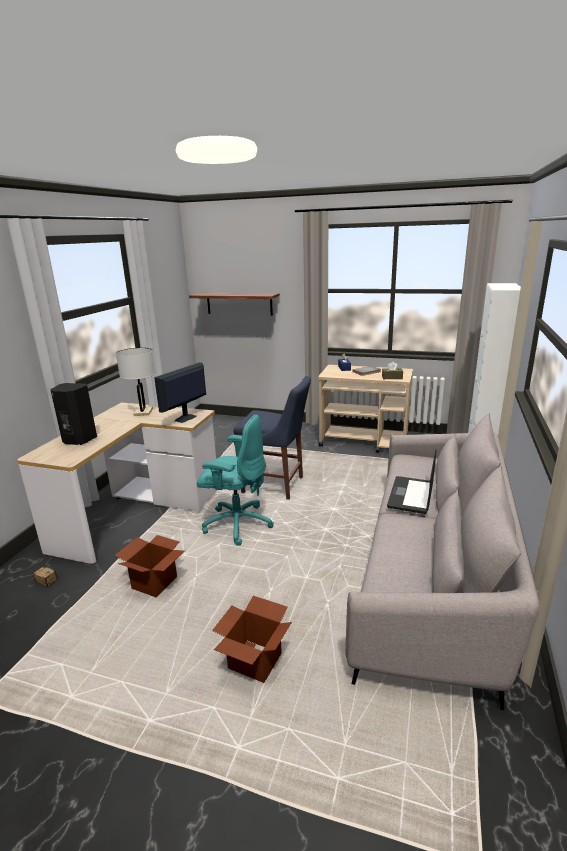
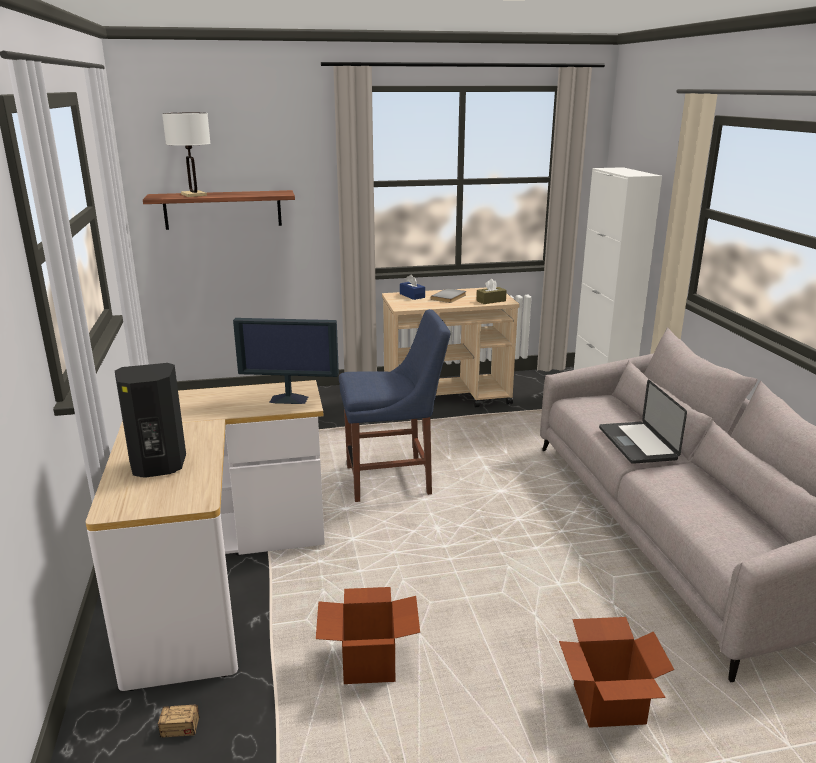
camera: 30 degrees left, 0 degrees up
white table lamp [116,348,156,416] -> white table lamp moved to [162,112,211,197]
monitor [154,362,206,423] -> monitor turned 90 degrees counterclockwise [233,318,339,404]
turquoise office chair [197,414,274,546] -> none

